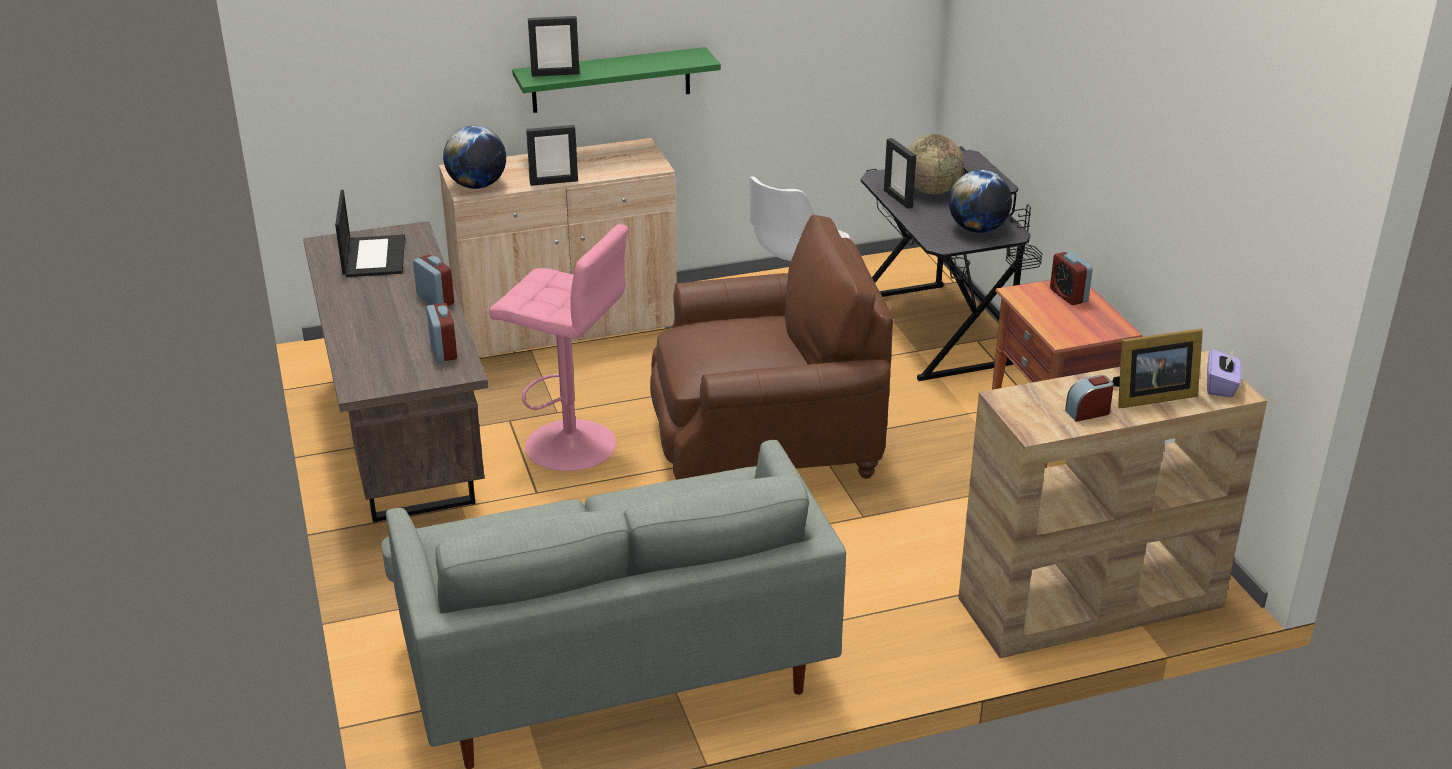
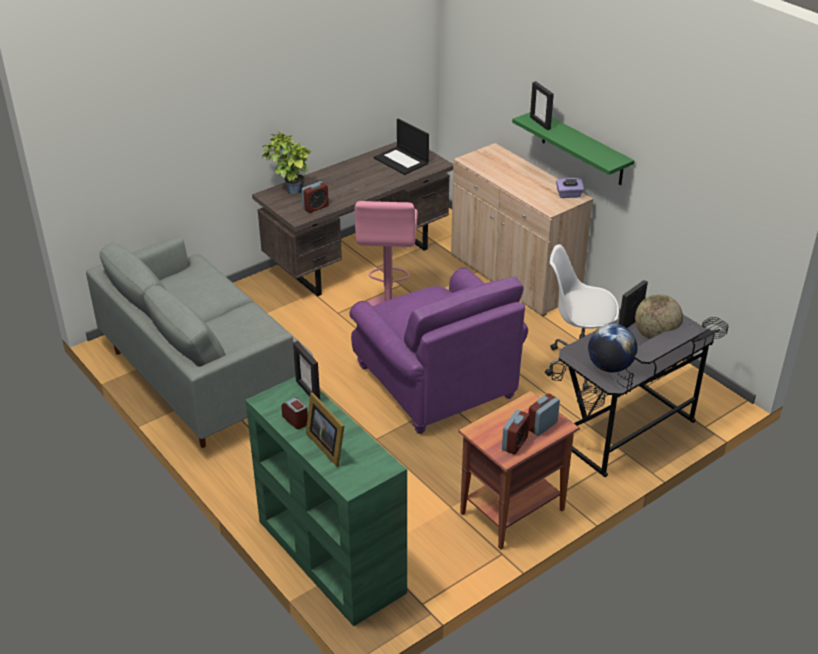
camera: 70 degrees right, 5 degrees up
laptop [335,190,405,277] -> laptop turned 75 degrees clockwise [374,119,429,175]
alarm clock [413,255,454,306] -> alarm clock moved to [502,410,530,455]
globe [443,126,506,189] -> none
picture frame [526,125,578,186] -> picture frame moved to [293,341,320,400]
brown armchair [650,215,893,480] -> purple armchair [350,267,528,434]
brown bookcase [958,351,1267,658] -> green bookcase [245,376,407,626]
purple tissue box [1207,349,1242,397] -> purple tissue box moved to [556,178,584,198]
none -> potted plant [262,132,312,194]

